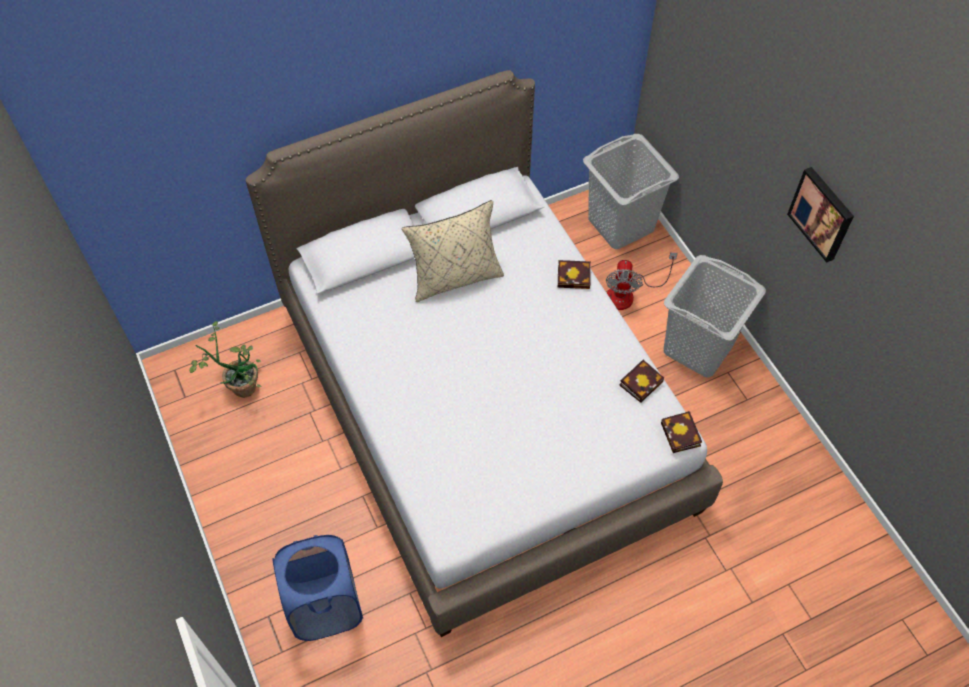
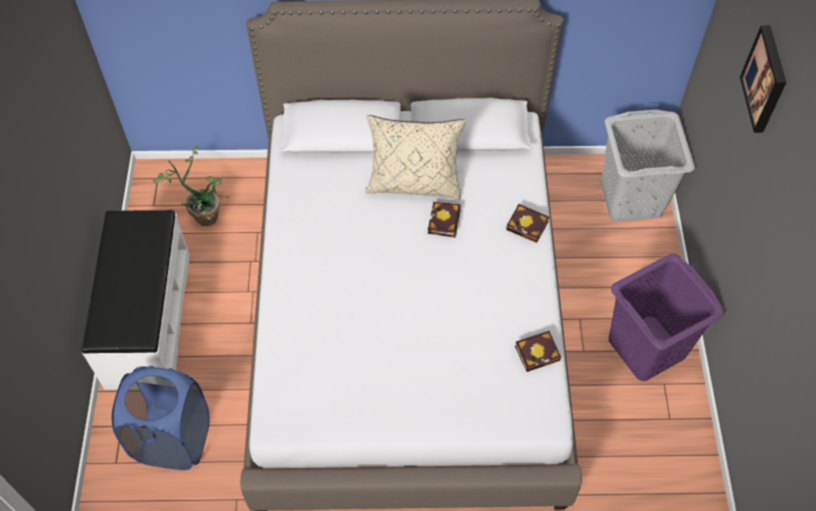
camera: 25 degrees right, 0 degrees up
fan [606,252,678,310] -> none
book [661,411,702,453] -> book moved to [428,202,461,238]
grey laundry basket [664,255,766,378] -> purple laundry basket [609,254,725,381]
picture [787,167,854,263] -> picture moved to [740,25,786,133]
none -> white bench [82,210,190,390]

